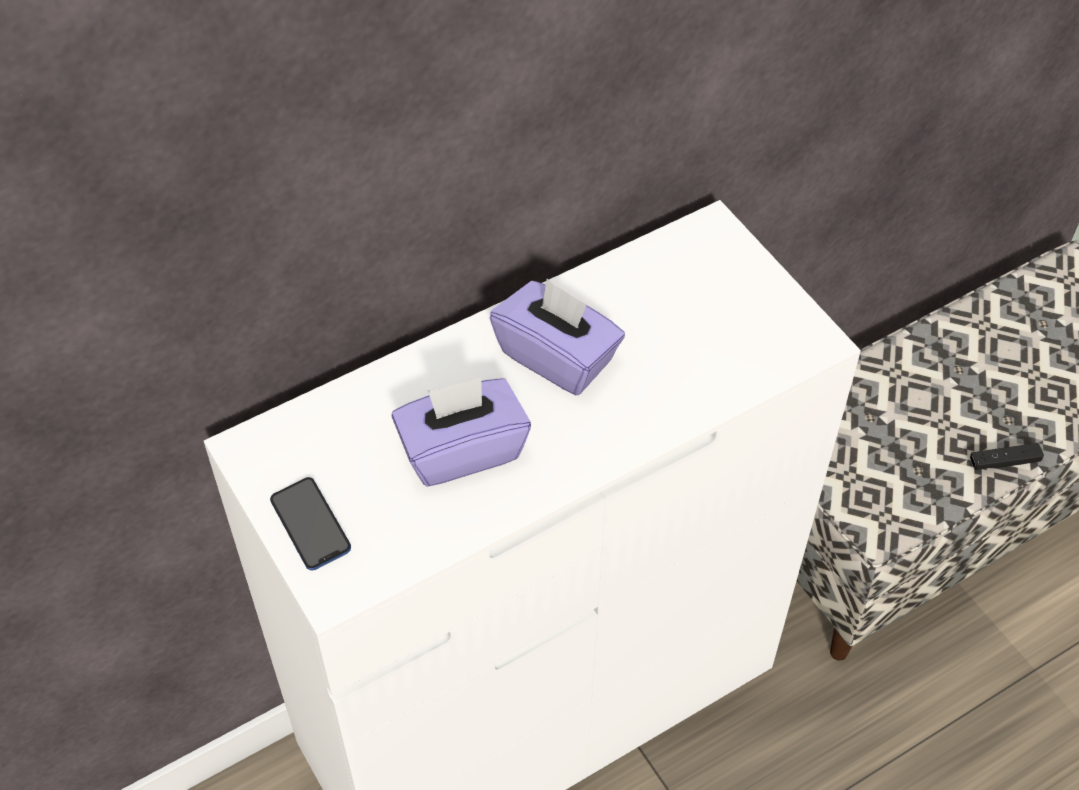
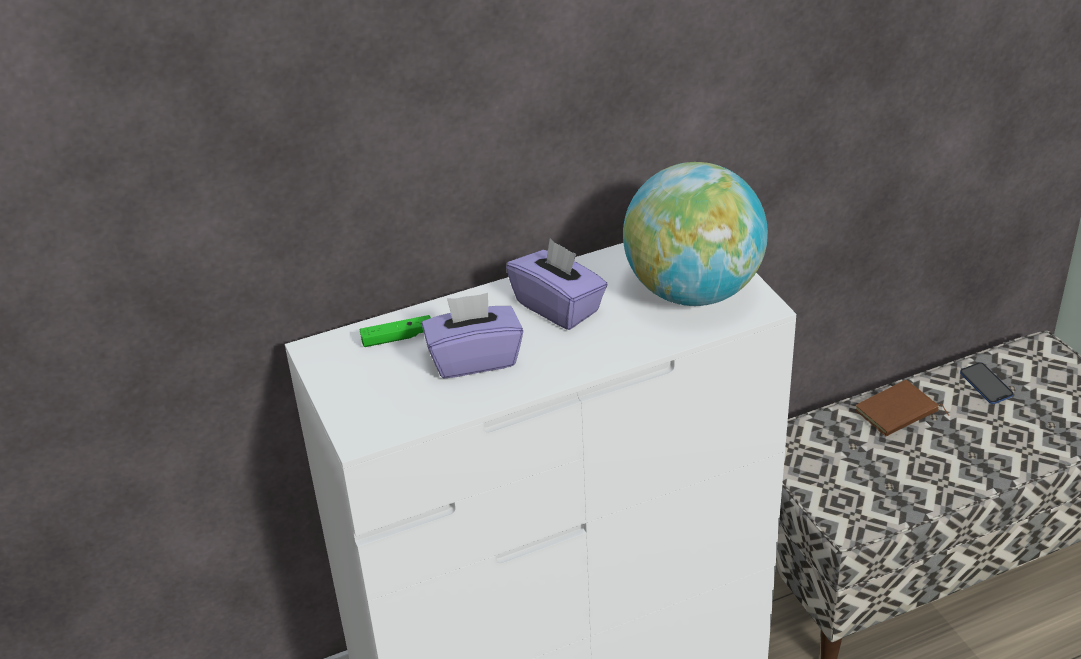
camera: 10 degrees right, 15 degrees down
phone [270,477,351,570] -> phone moved to [960,362,1013,404]
black game controller [970,443,1044,470] -> none
none -> green game controller [360,315,431,347]
none -> globe [623,162,768,306]
none -> brown book [855,380,950,436]

